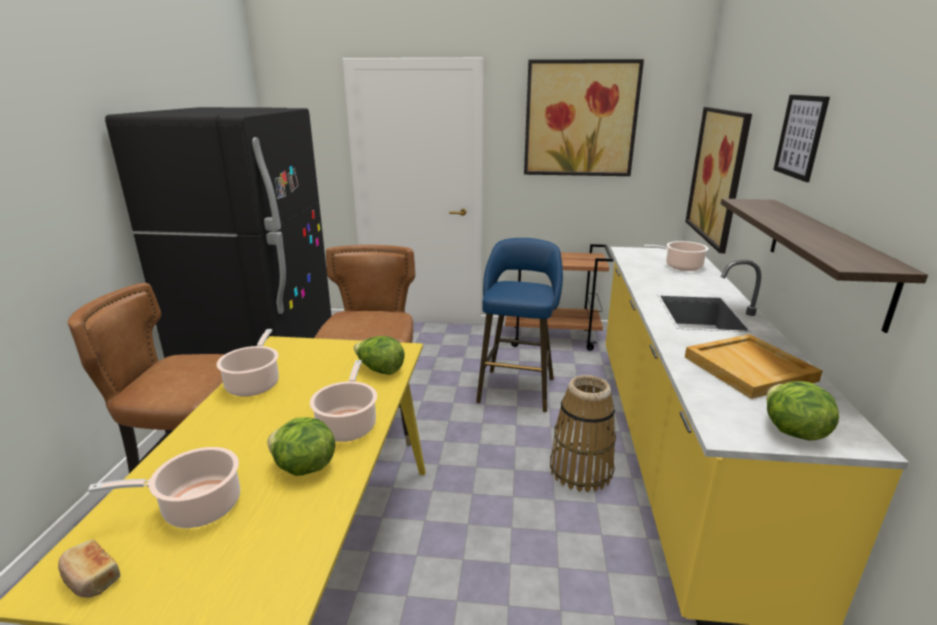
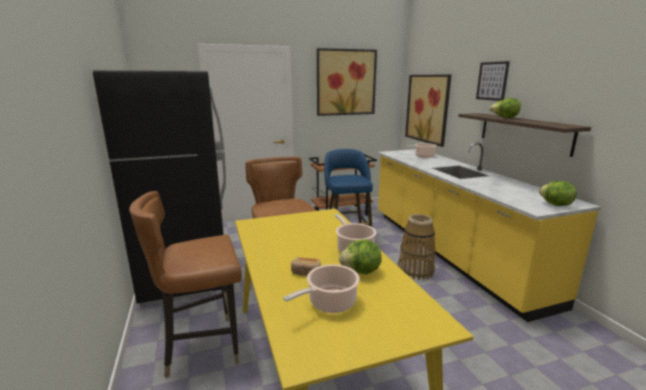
camera: 25 degrees left, 5 degrees down
bread [58,539,120,598] -> bread moved to [291,257,321,276]
cooking pot [216,329,279,397] -> none
lettuce [354,336,405,375] -> lettuce moved to [489,98,521,118]
beige tray [685,334,823,399] -> none

